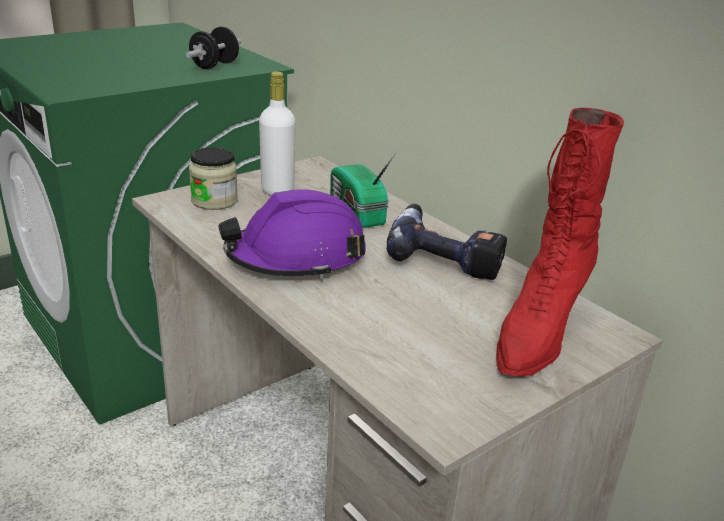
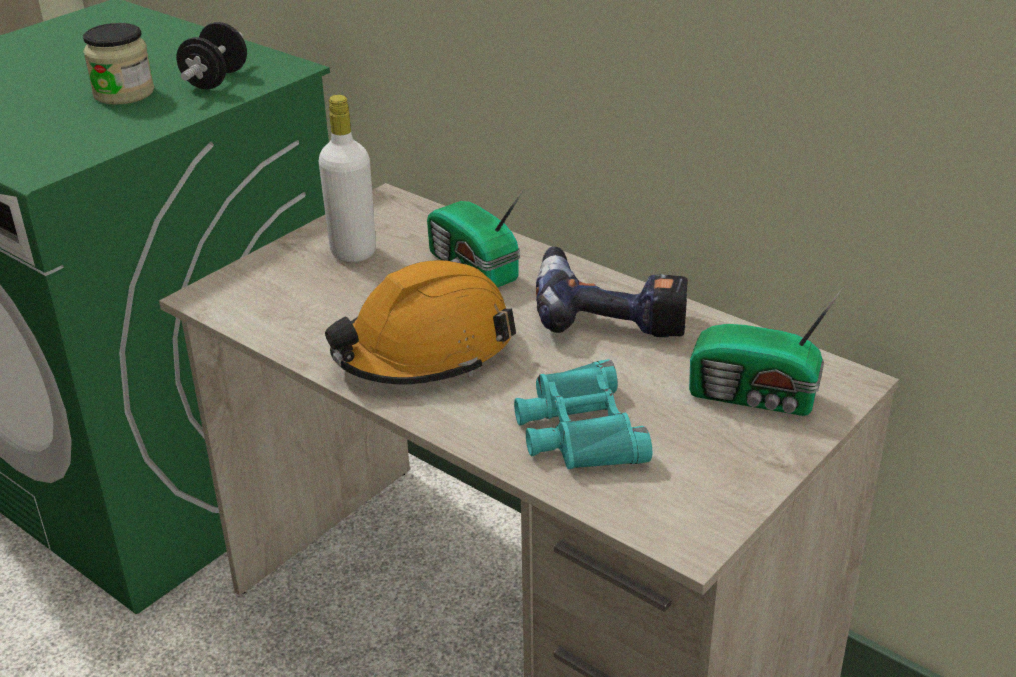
camera: 10 degrees left, 5 degrees up
jar [189,148,238,210] -> jar moved to [83,23,154,105]
purple hard hat [218,189,366,279] -> orange hard hat [325,260,516,385]
red boot [496,108,624,377] -> radio [689,289,842,416]
none -> turquoise binoculars [514,359,652,470]

